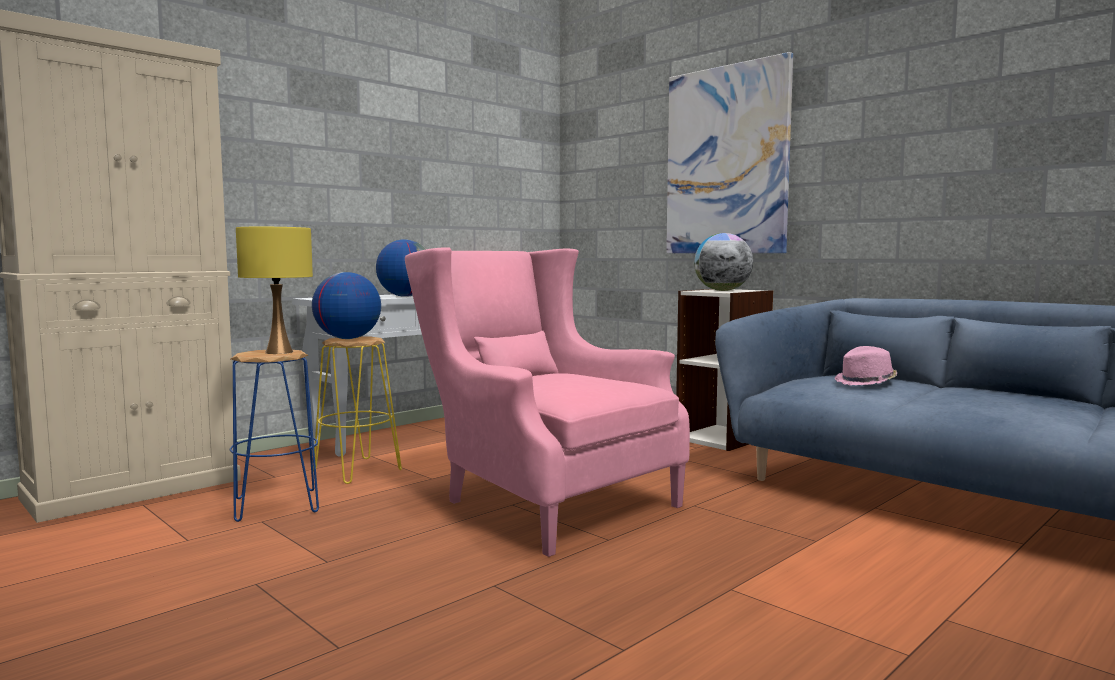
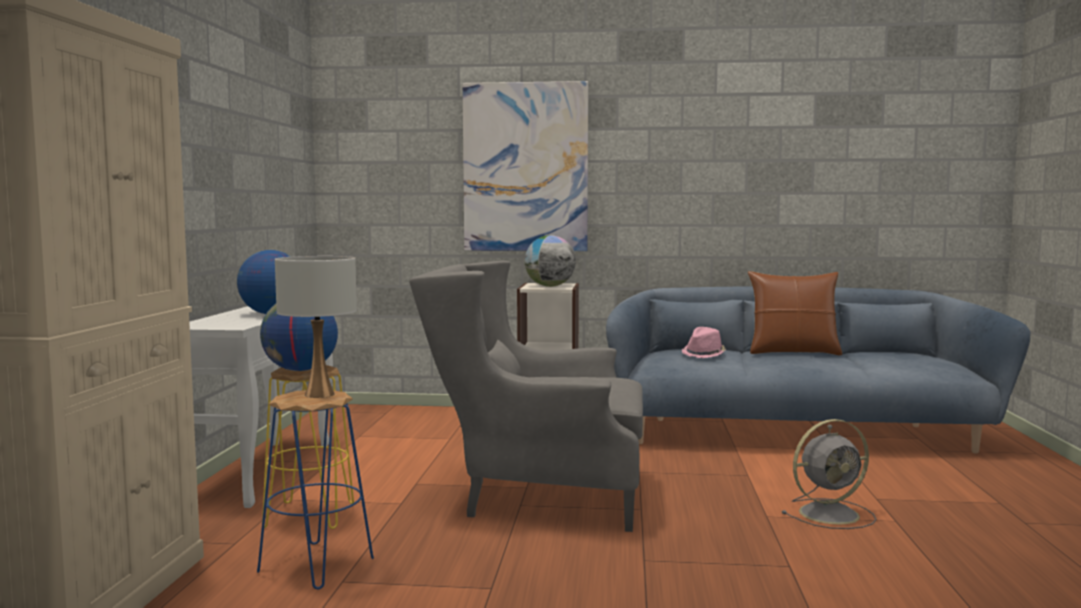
camera: 40 degrees left, 0 degrees up
yellow table lamp [236,227,313,354] -> white table lamp [275,256,357,398]
pink armchair [405,247,690,557] -> grey armchair [409,261,643,532]
none -> brown pillow [748,271,842,355]
none -> grey fan [781,419,876,529]

